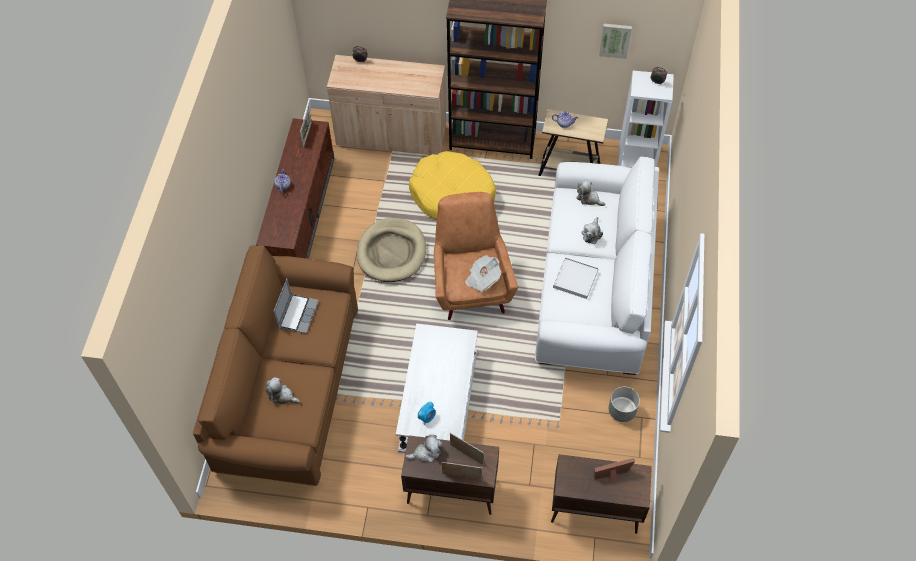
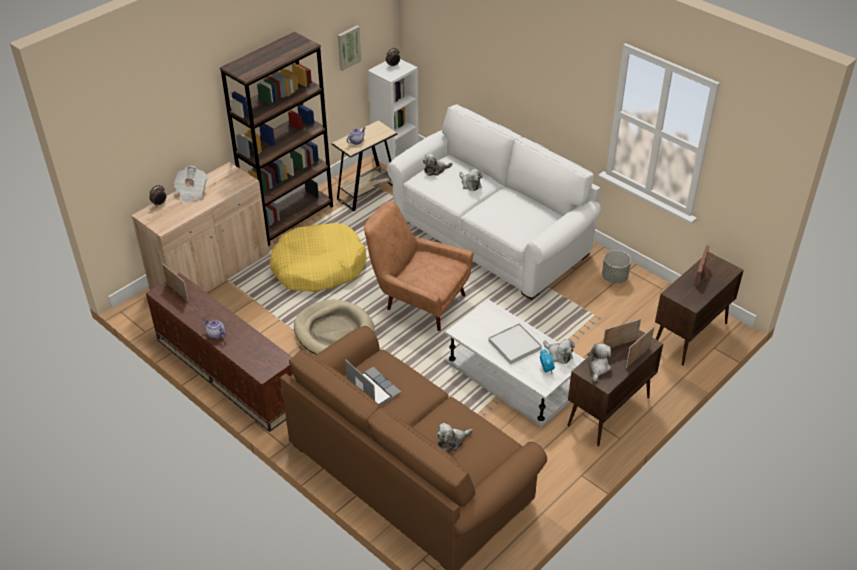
camera: 55 degrees left, 15 degrees down
newspaper [465,255,501,292] -> newspaper moved to [173,166,208,203]
white tray [553,257,599,299] -> white tray moved to [488,323,542,365]
none -> plush toy [543,339,575,364]

